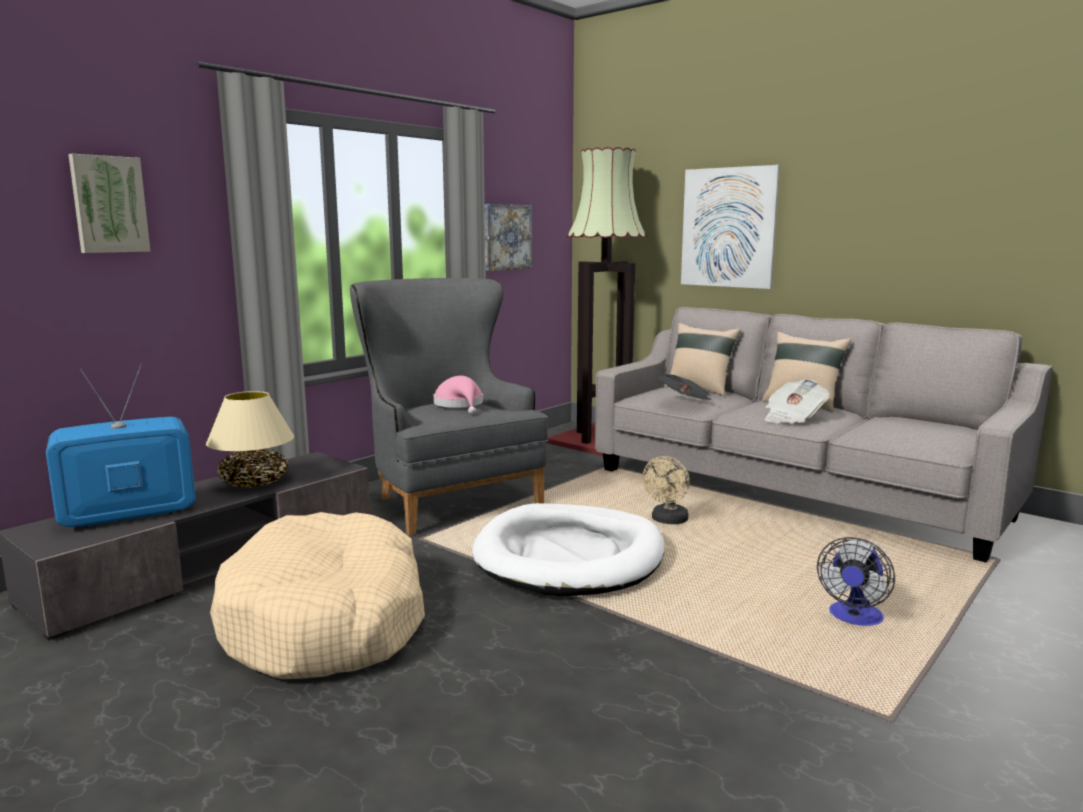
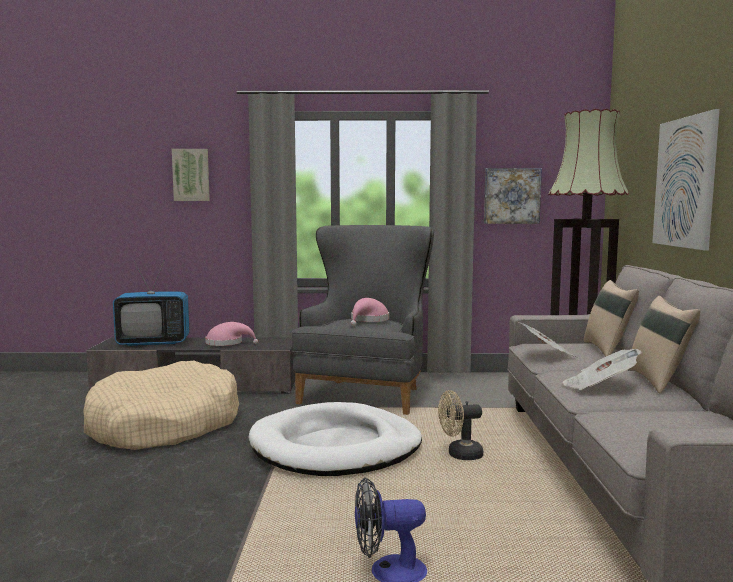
camera: 50 degrees right, 5 degrees down
television [46,364,196,527] -> television turned 150 degrees clockwise [113,260,189,346]
beige table lamp [206,391,294,487] -> pink hat [205,322,258,346]

